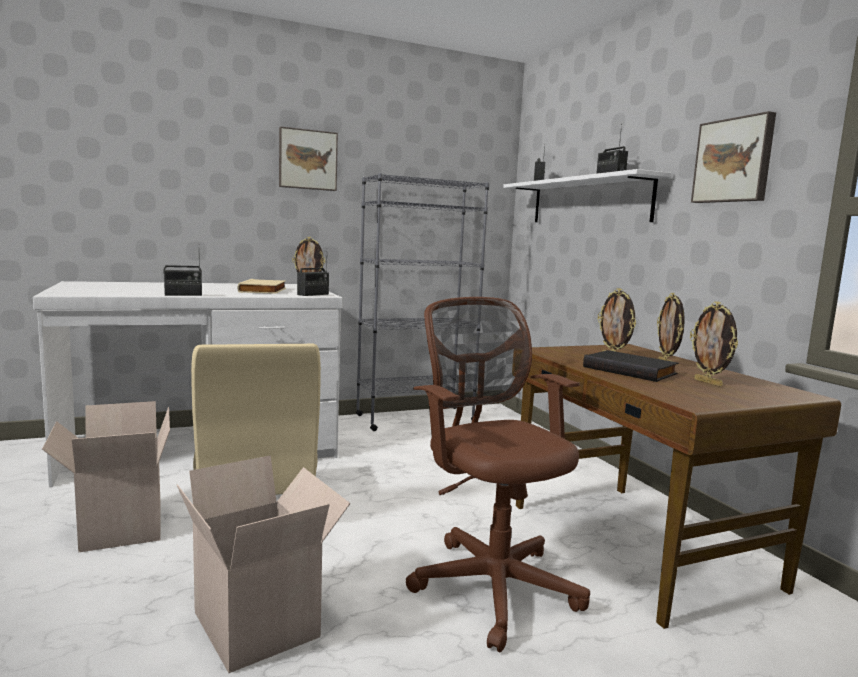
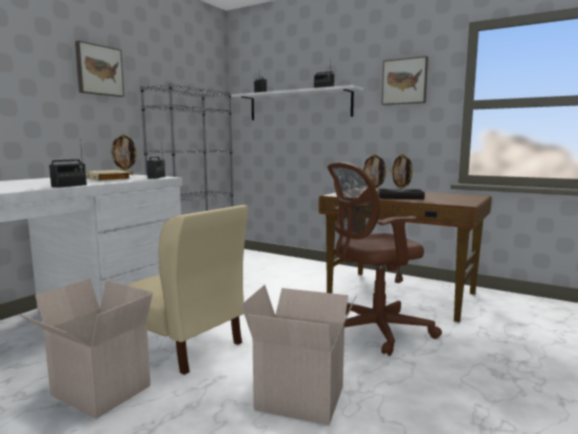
camera: 35 degrees left, 0 degrees up
brown office chair [406,297,590,652] -> brown office chair turned 45 degrees counterclockwise [328,162,442,356]
picture frame [690,302,738,386] -> none

